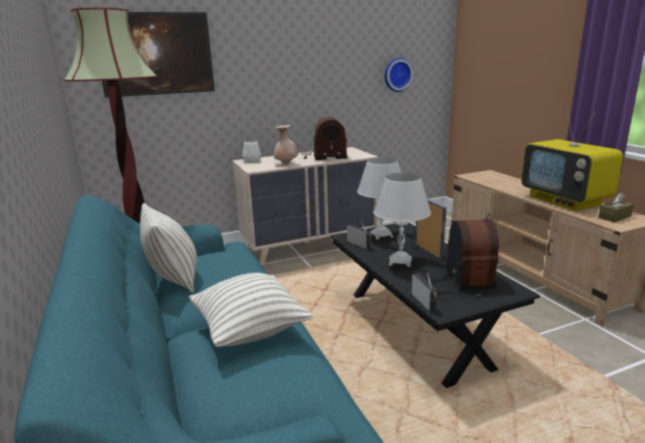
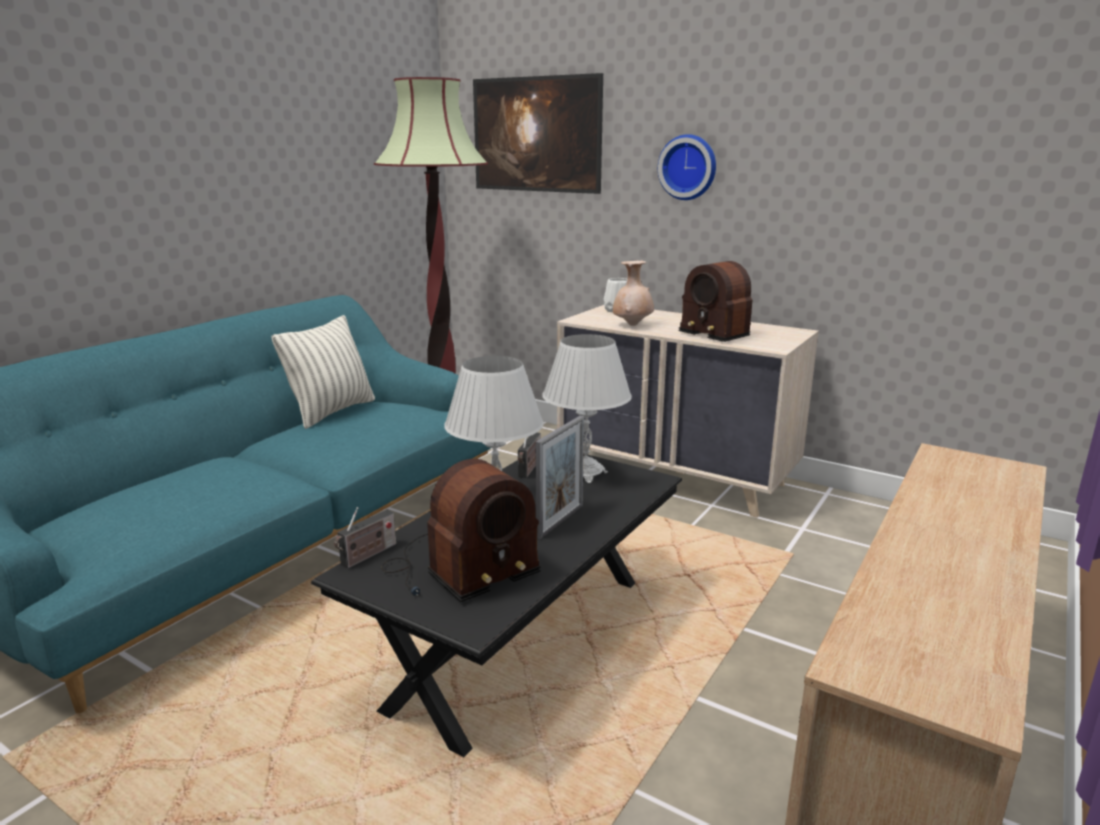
camera: 55 degrees right, 0 degrees up
pillow [189,273,313,347] -> none
wall clock [384,58,413,92] -> wall clock moved to [658,134,716,200]
television [521,109,623,211] -> none
brown tissue box [598,193,634,222] -> none

